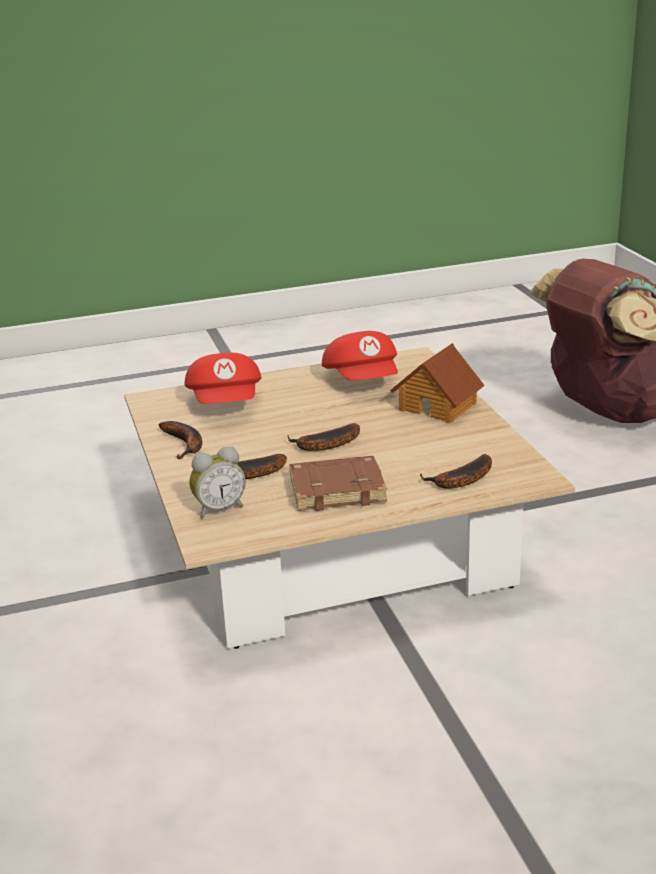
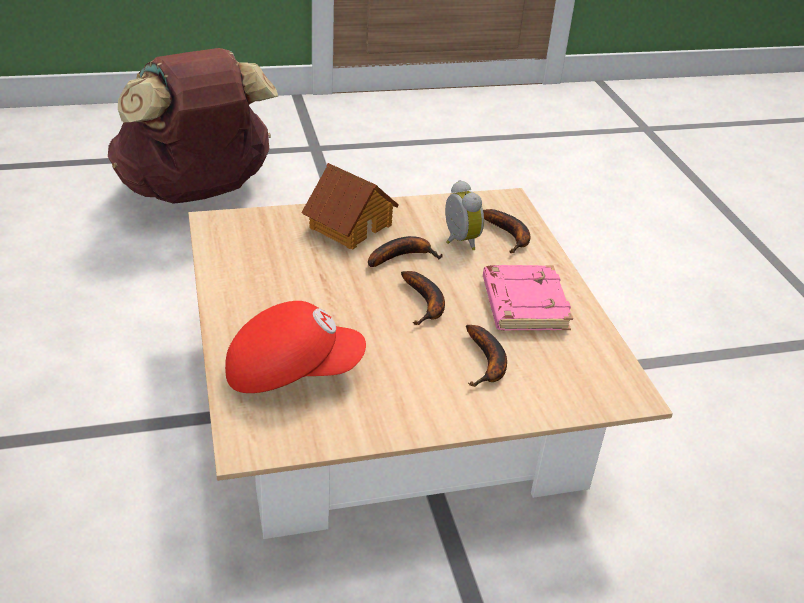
camera: 90 degrees left, 10 degrees up
banana [158,421,202,459] -> banana moved to [368,236,443,267]
alarm clock [189,446,246,519] -> alarm clock moved to [445,180,484,250]
brown book [290,456,387,511] -> pink book [483,265,573,331]
red cap [322,331,398,380] -> none

